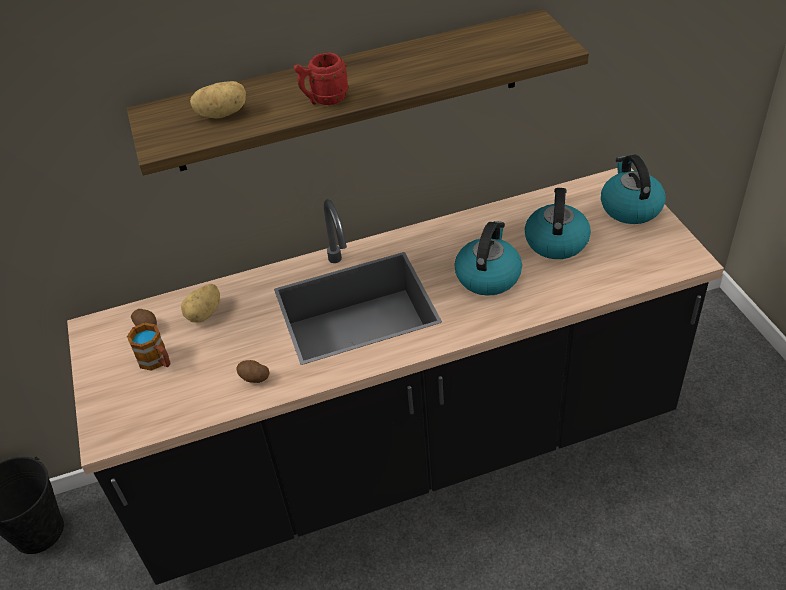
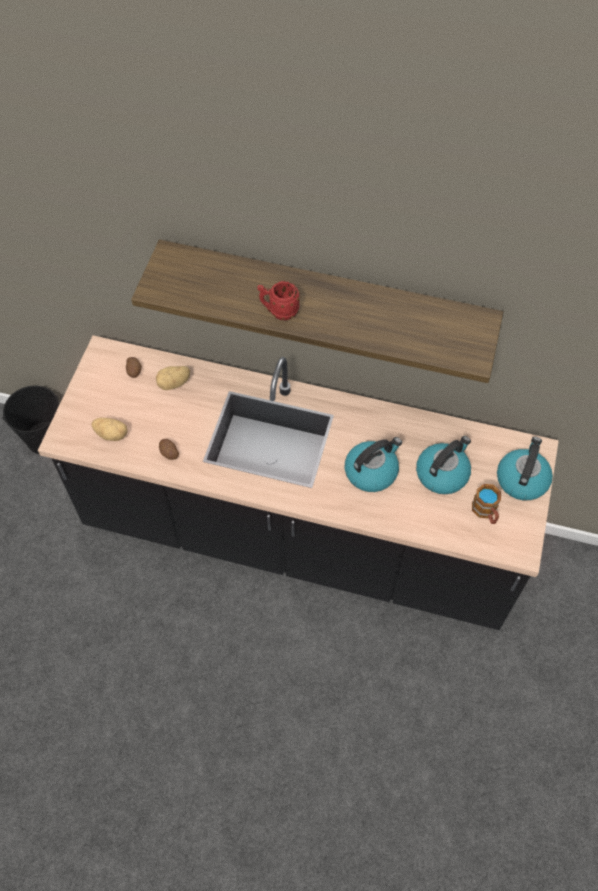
camera: 30 degrees right, 15 degrees up
mug [127,323,170,371] -> mug moved to [472,484,501,524]
potato [190,81,246,118] -> potato moved to [91,418,128,441]

